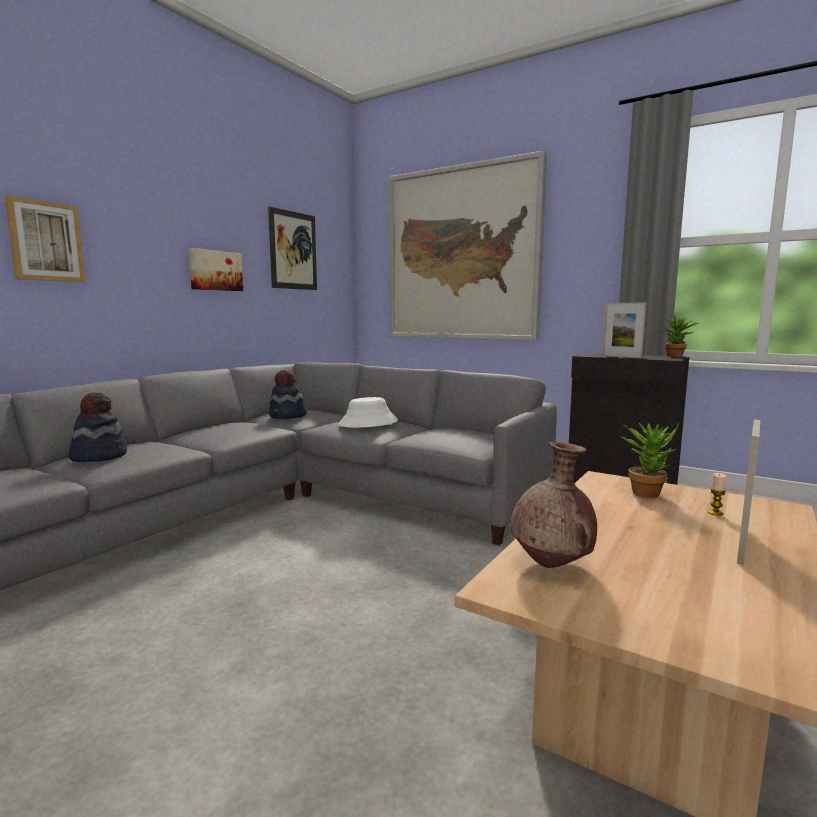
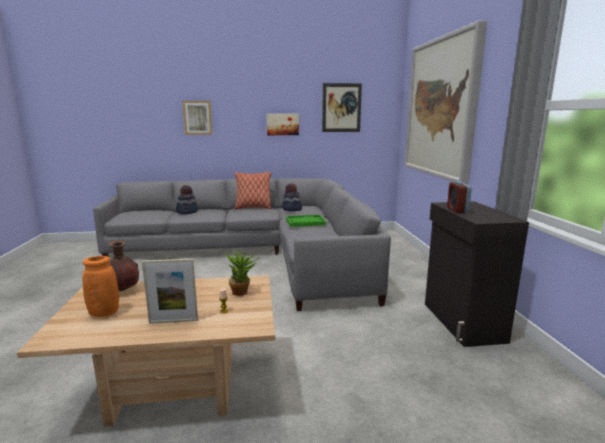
camera: 50 degrees right, 5 degrees up
white hat [338,397,398,428] -> green tray [286,215,326,227]
picture frame [602,302,646,358] -> alarm clock [447,181,472,213]
potted plant [663,315,698,357] -> none
none -> orange vase [82,256,119,317]
none -> pillow [235,172,272,209]

